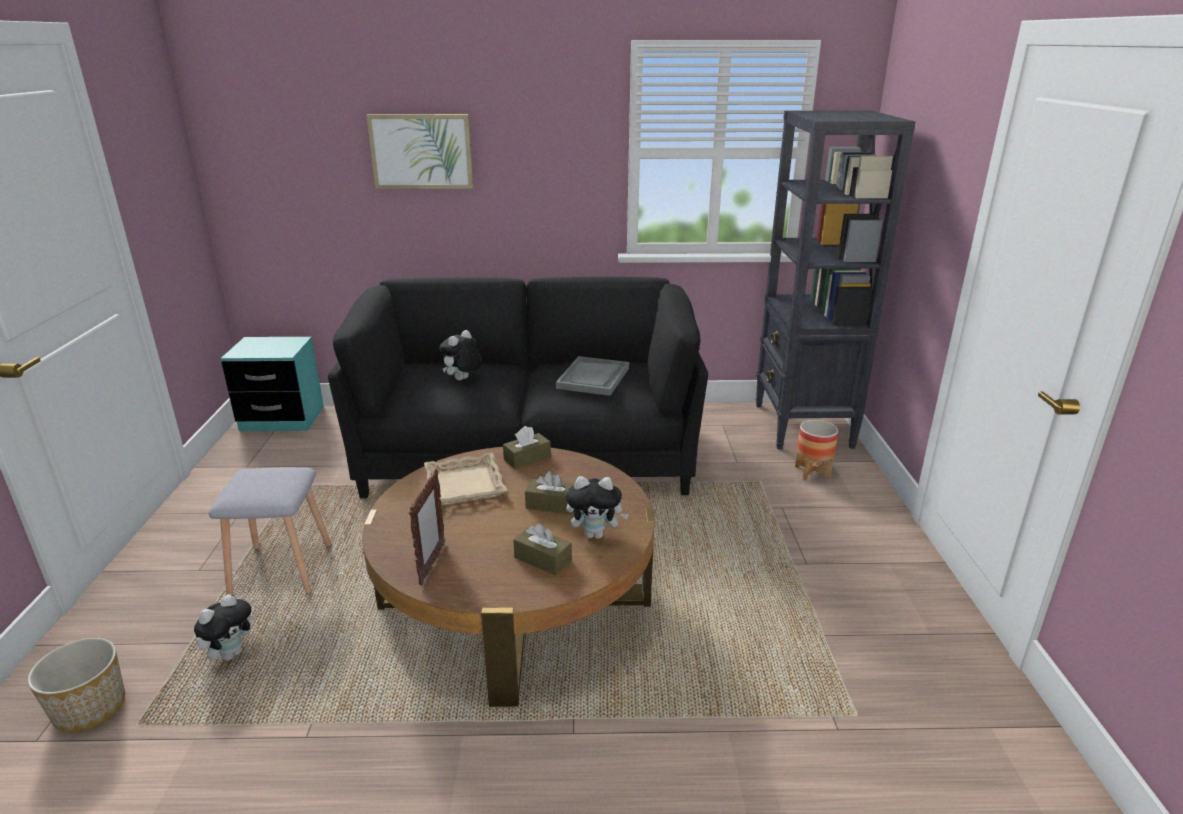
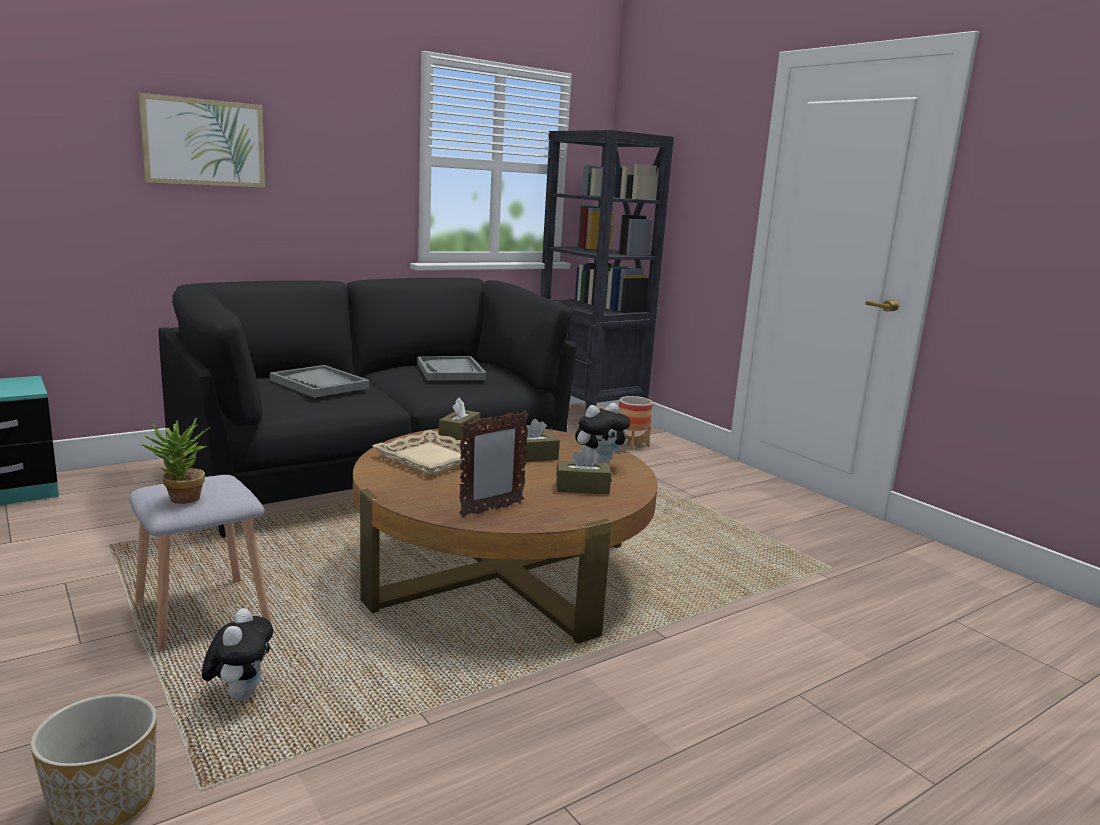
camera: 35 degrees left, 10 degrees down
picture frame [409,469,445,585] -> picture frame turned 75 degrees clockwise [459,410,529,518]
plush toy [439,330,482,381] -> grey tray [270,365,370,398]
none -> potted plant [141,418,211,504]

